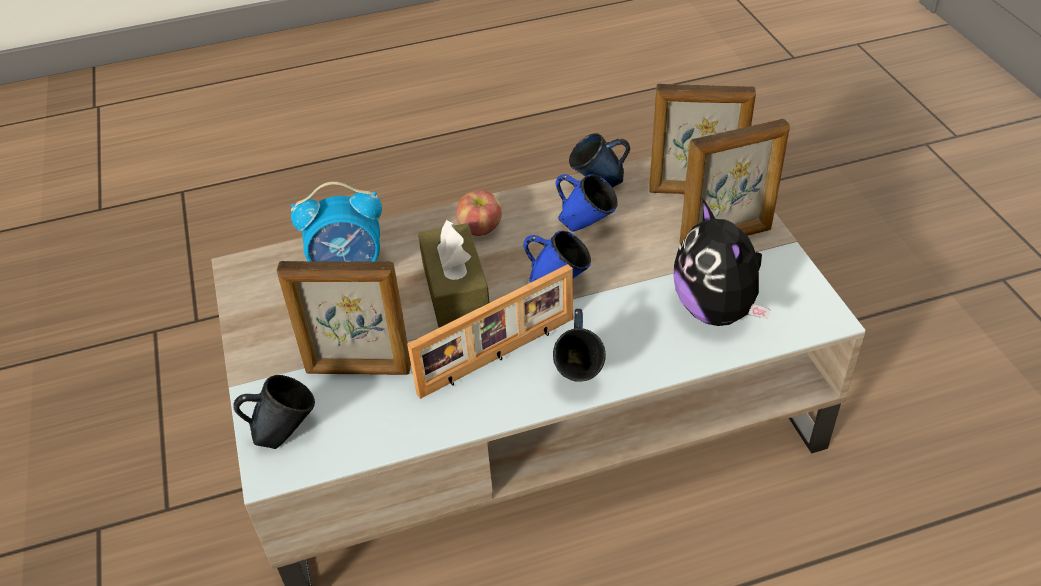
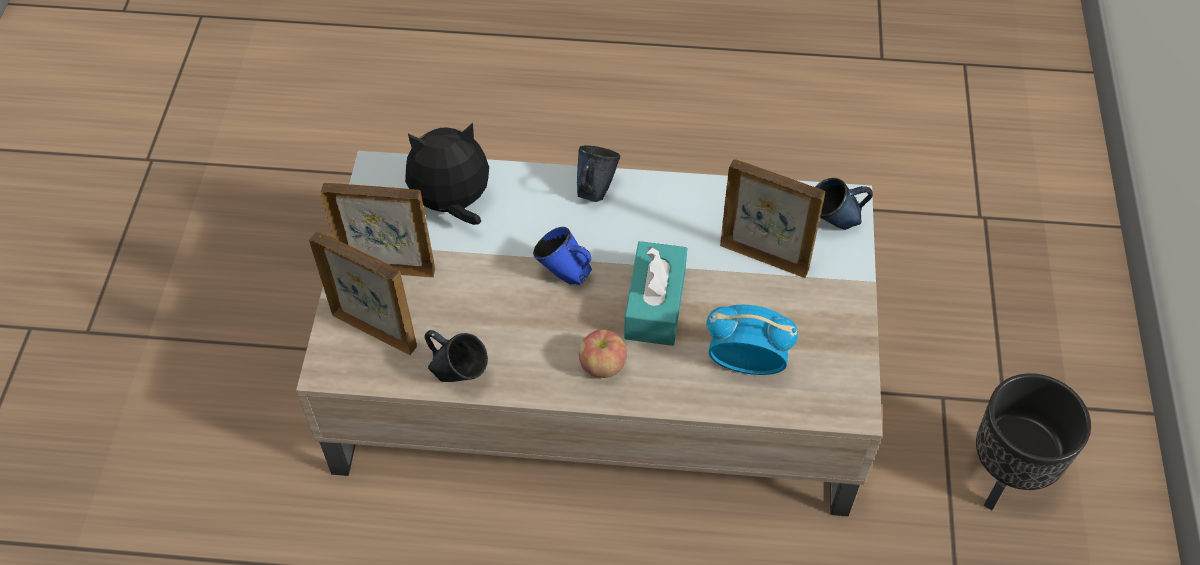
camera: 160 degrees left, 10 degrees up
picture frame [407,264,573,399] -> none
brown tissue box [418,219,489,328] -> turquoise tissue box [624,241,687,346]
blue mug [556,174,618,232] -> none
plush toy [673,198,771,326] -> plush toy turned 105 degrees counterclockwise [405,122,489,225]
none -> black planter [976,373,1091,510]

